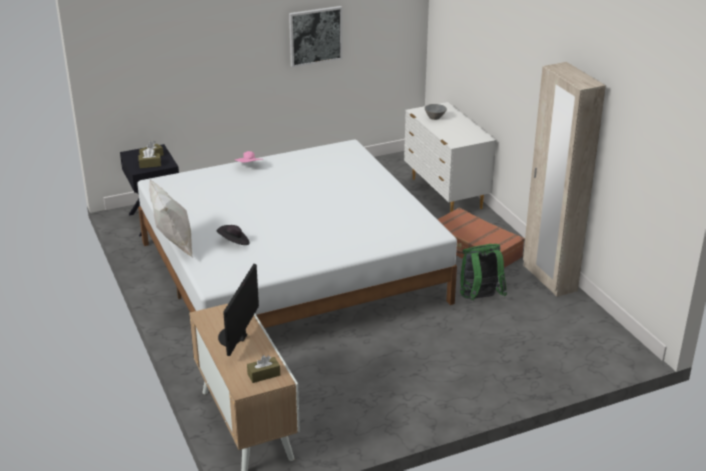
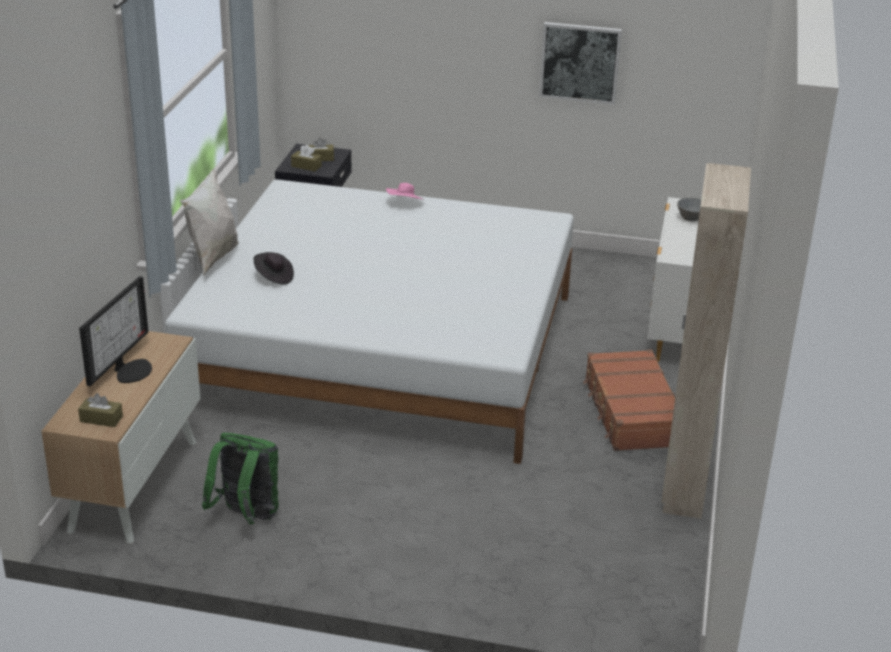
camera: 35 degrees right, 0 degrees up
monitor [218,264,259,356] -> monitor turned 150 degrees clockwise [79,276,152,386]
green backpack [460,244,507,300] -> green backpack moved to [202,433,279,524]

